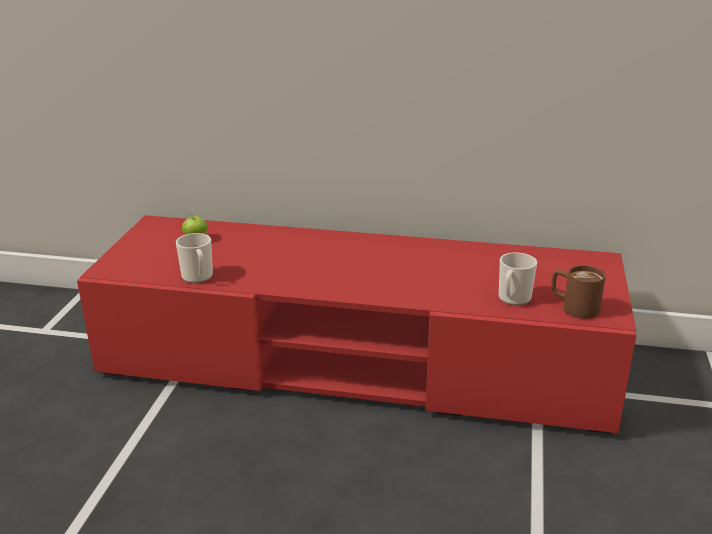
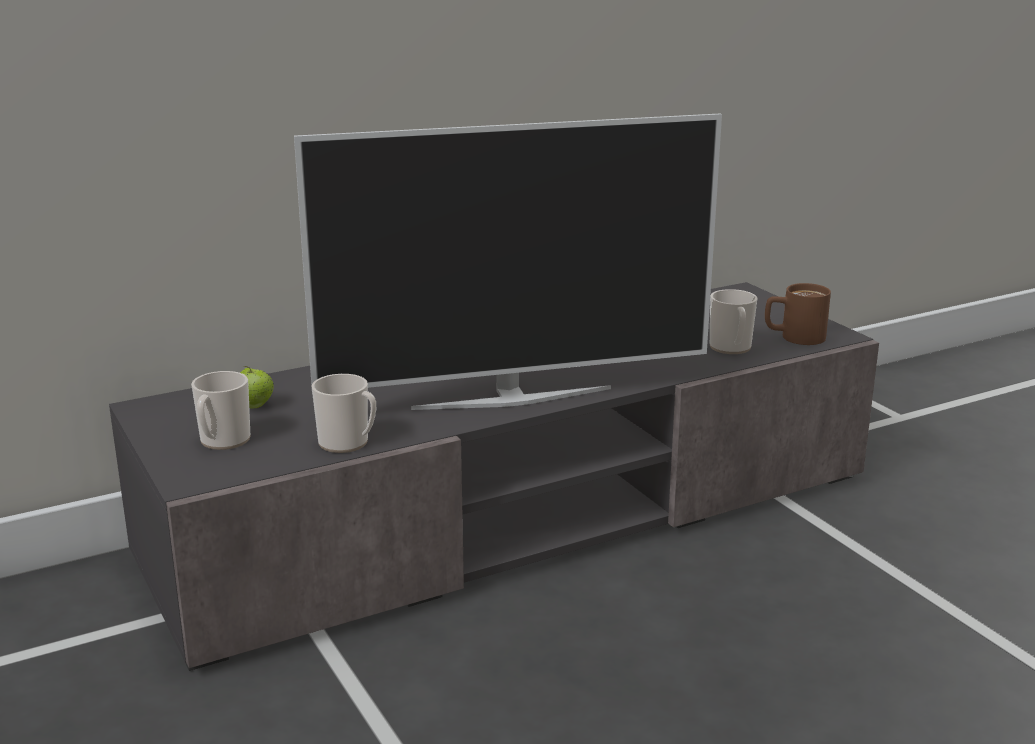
camera: 40 degrees left, 5 degrees down
red tv stand [77,215,636,434] -> grey tv stand [109,282,879,671]
none -> mug [191,371,251,450]
none -> television [294,113,722,410]

